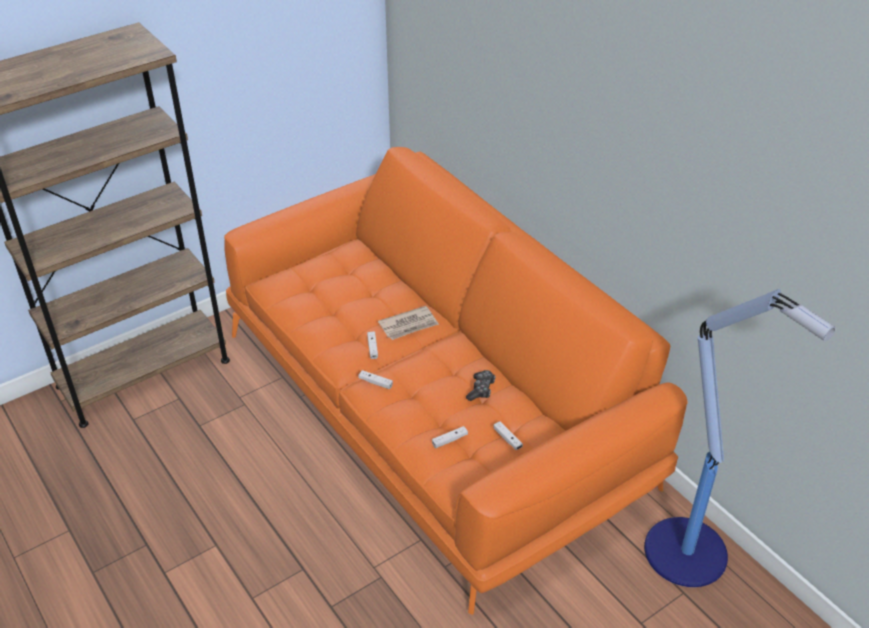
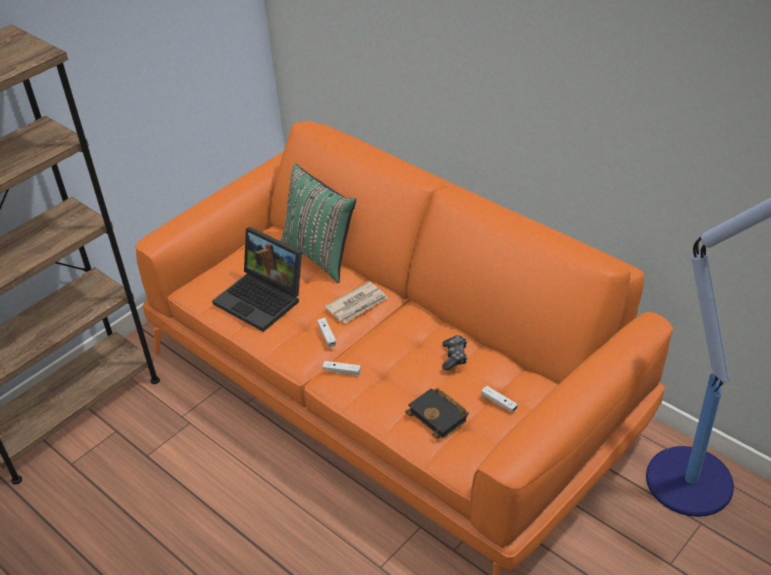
camera: 10 degrees left, 0 degrees up
white game controller [432,426,468,448] -> black book [405,388,469,439]
none -> laptop [212,227,302,332]
none -> green pillow [280,164,356,283]

